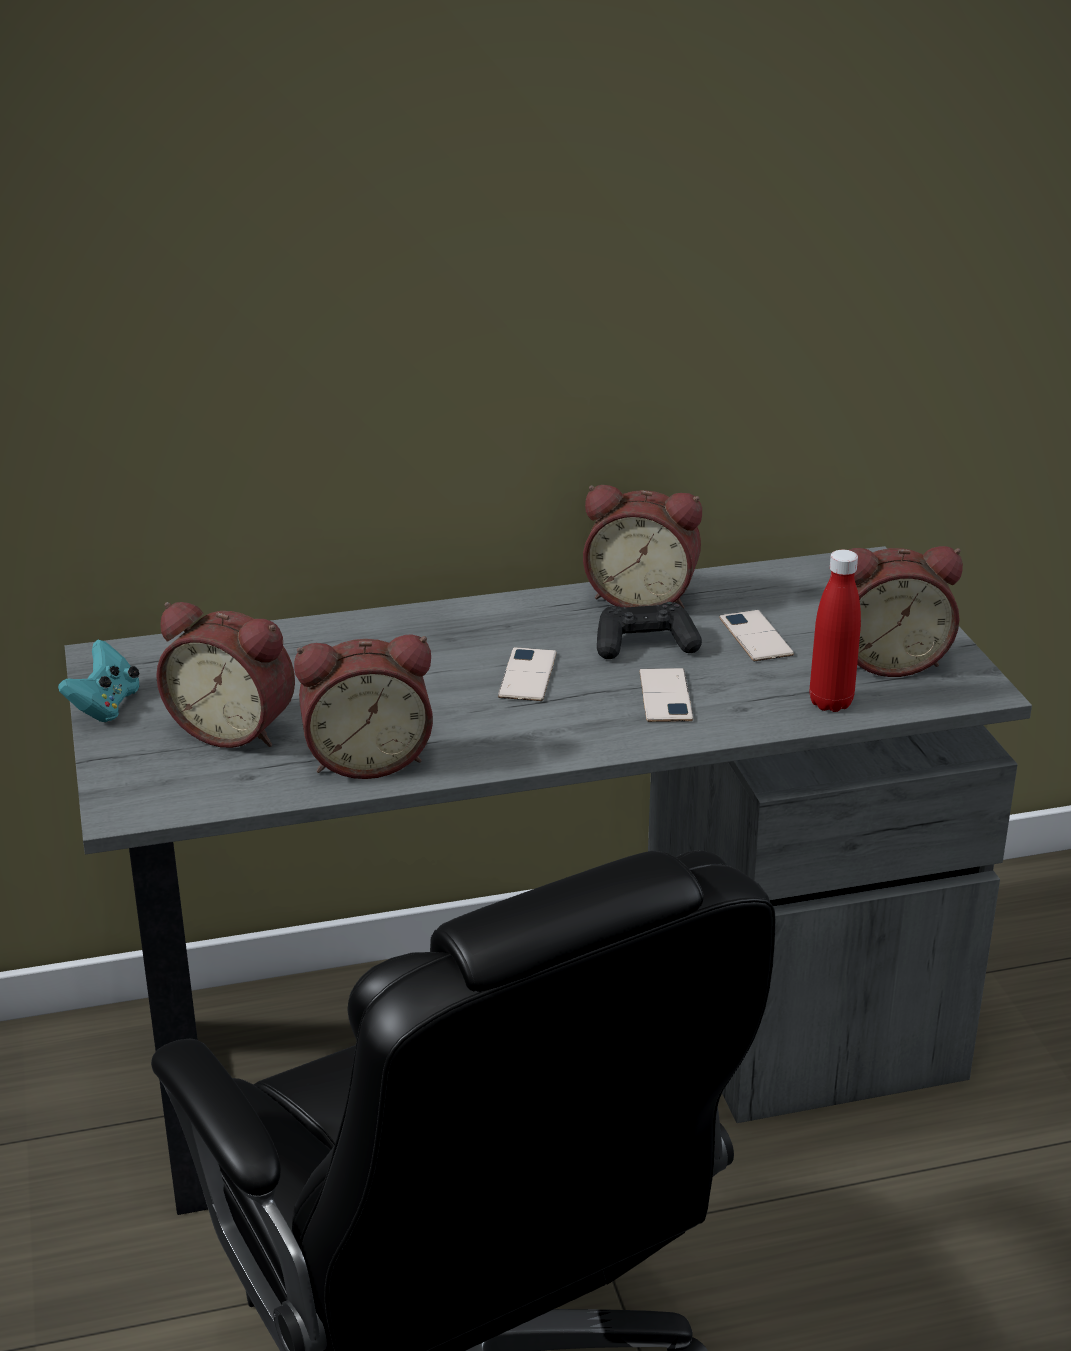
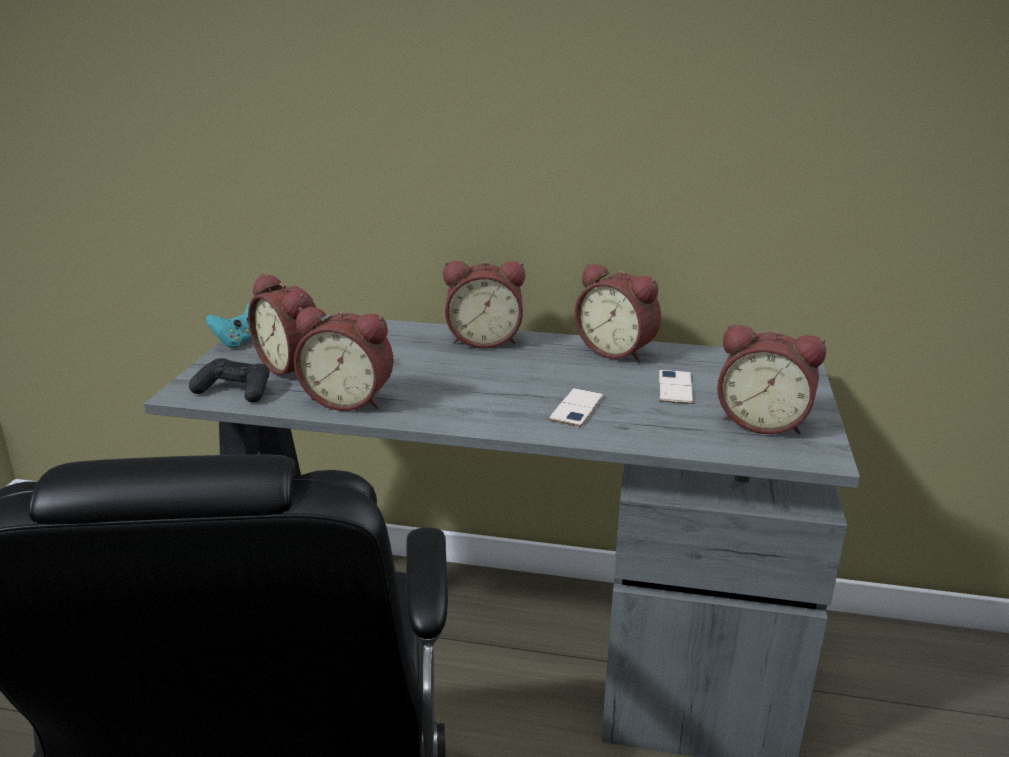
camera: 25 degrees right, 5 degrees down
phone [498,647,556,701] -> none
black game controller [597,602,702,659] -> black game controller moved to [189,358,269,403]
red bottle [810,550,861,712] -> none
none -> alarm clock [443,261,525,348]

